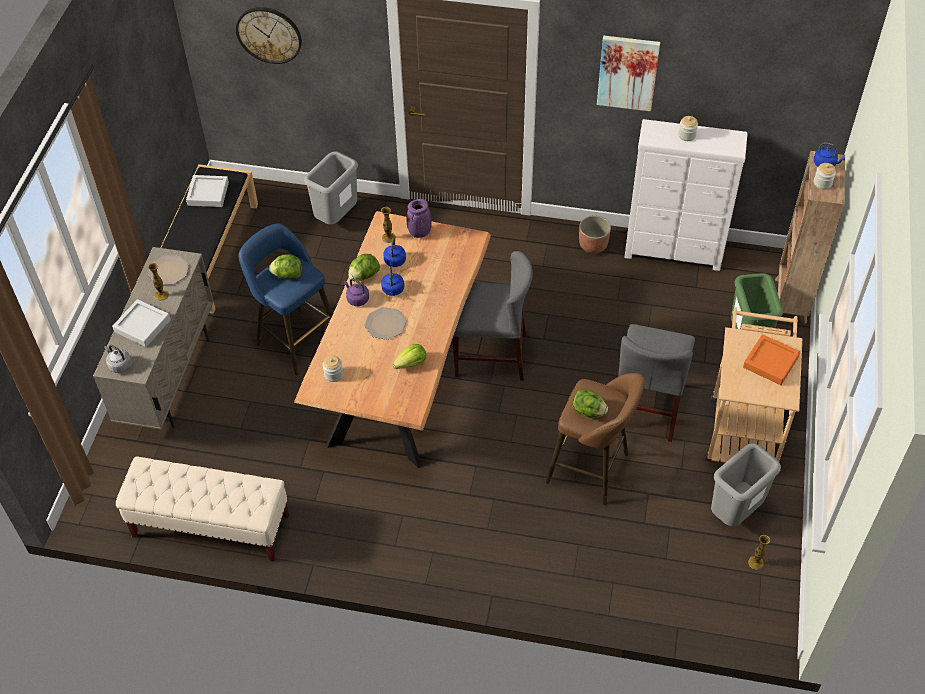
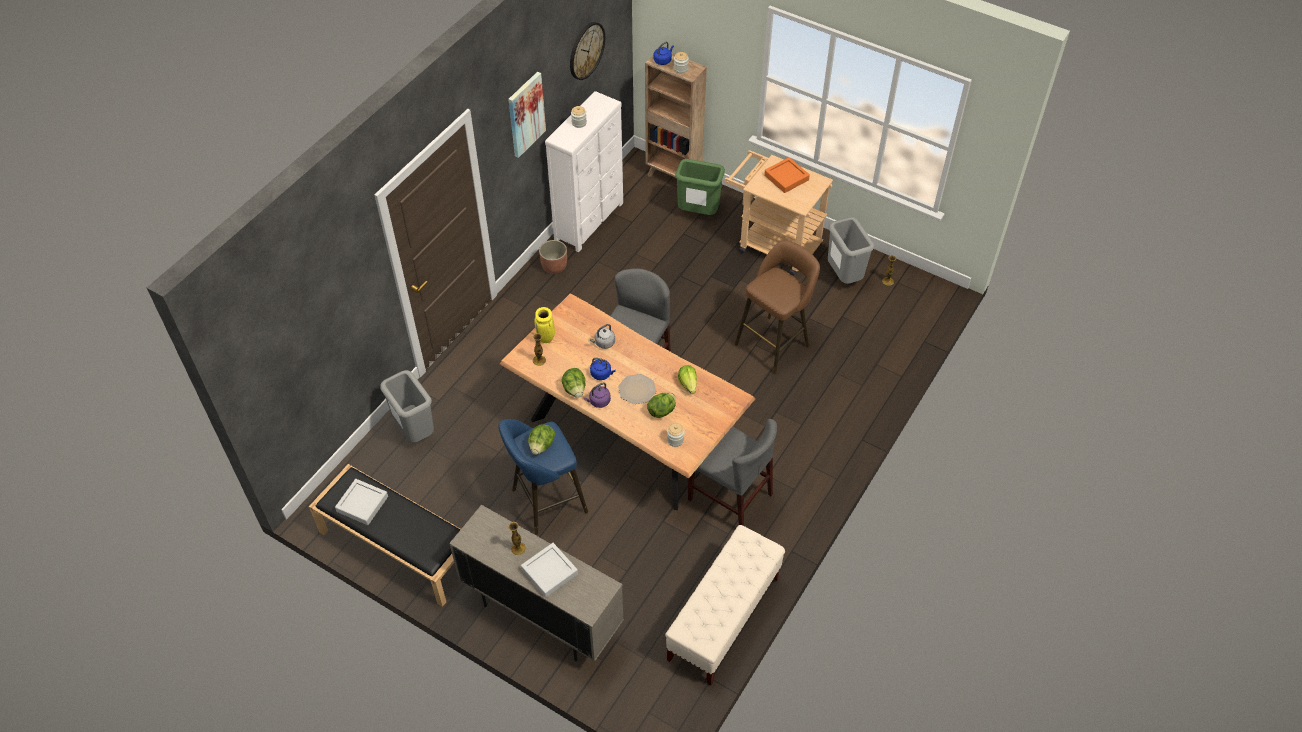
camera: 70 degrees left, 0 degrees up
grey kettle [104,345,132,373] -> grey kettle moved to [590,324,615,349]
plate [148,255,189,285] -> none
wall clock [236,7,302,64] -> wall clock moved to [570,22,605,80]
blue kettle [383,238,406,267] -> none
purple vase [406,199,432,238] -> yellow vase [535,307,555,343]
lettuce [573,389,608,418] -> lettuce moved to [647,393,676,418]
grey chair [618,324,695,442] -> grey chair moved to [688,419,777,526]

